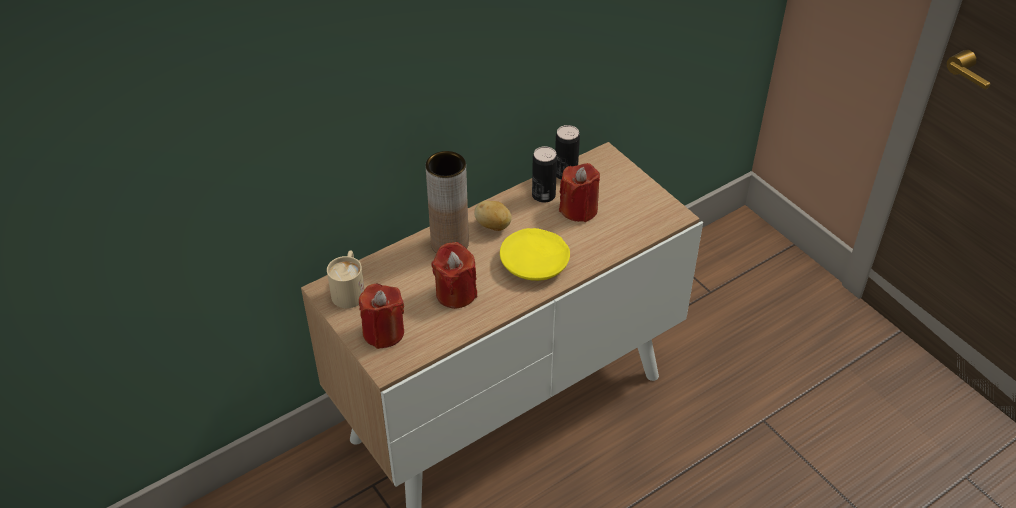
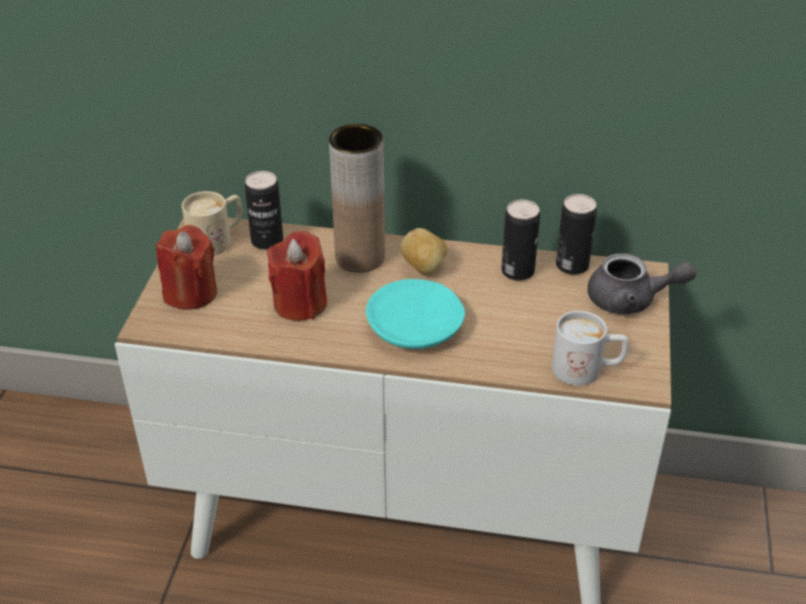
camera: 45 degrees right, 5 degrees down
yellow plate [500,228,570,281] -> turquoise plate [366,279,465,349]
red candle [559,163,600,222] -> none
none -> can [245,171,283,250]
none -> white mug [552,311,629,386]
none -> grey teapot [588,253,696,315]

